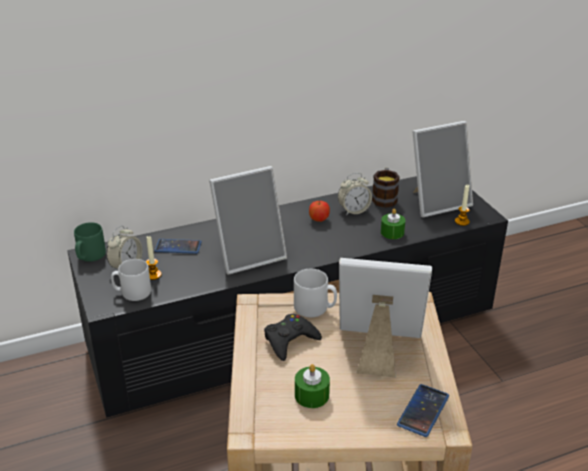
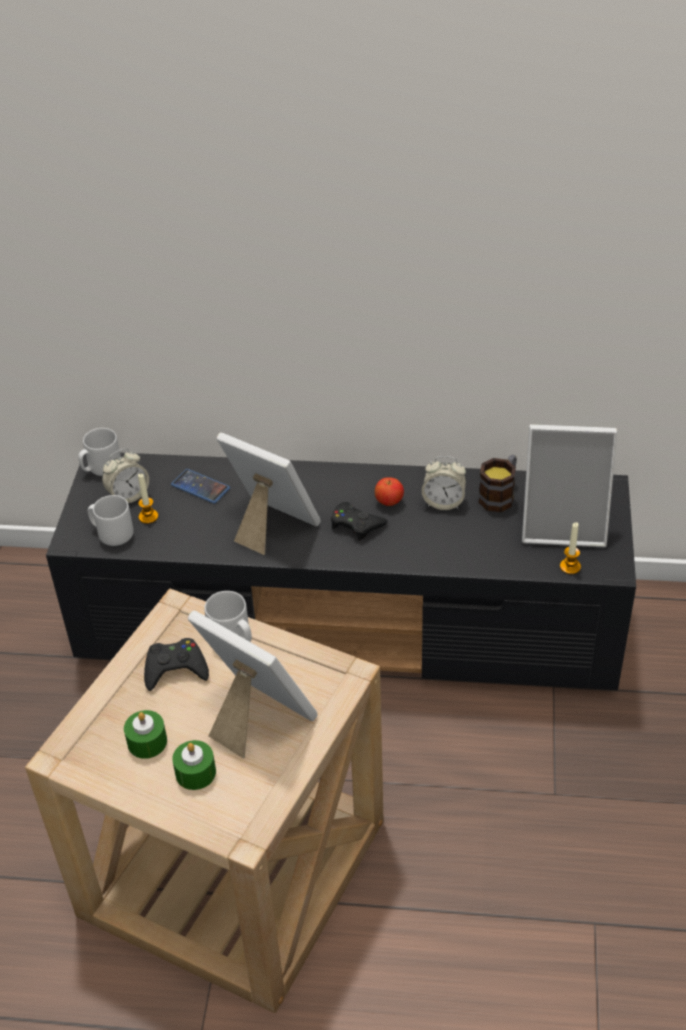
camera: 30 degrees right, 10 degrees up
green mug [74,222,106,262] -> grey mug [78,428,121,476]
picture frame [209,166,287,275] -> picture frame turned 150 degrees counterclockwise [216,432,321,555]
green candle [381,208,406,239] -> green candle moved to [172,740,216,790]
phone [397,384,449,437] -> none
none -> black game controller [331,502,388,541]

